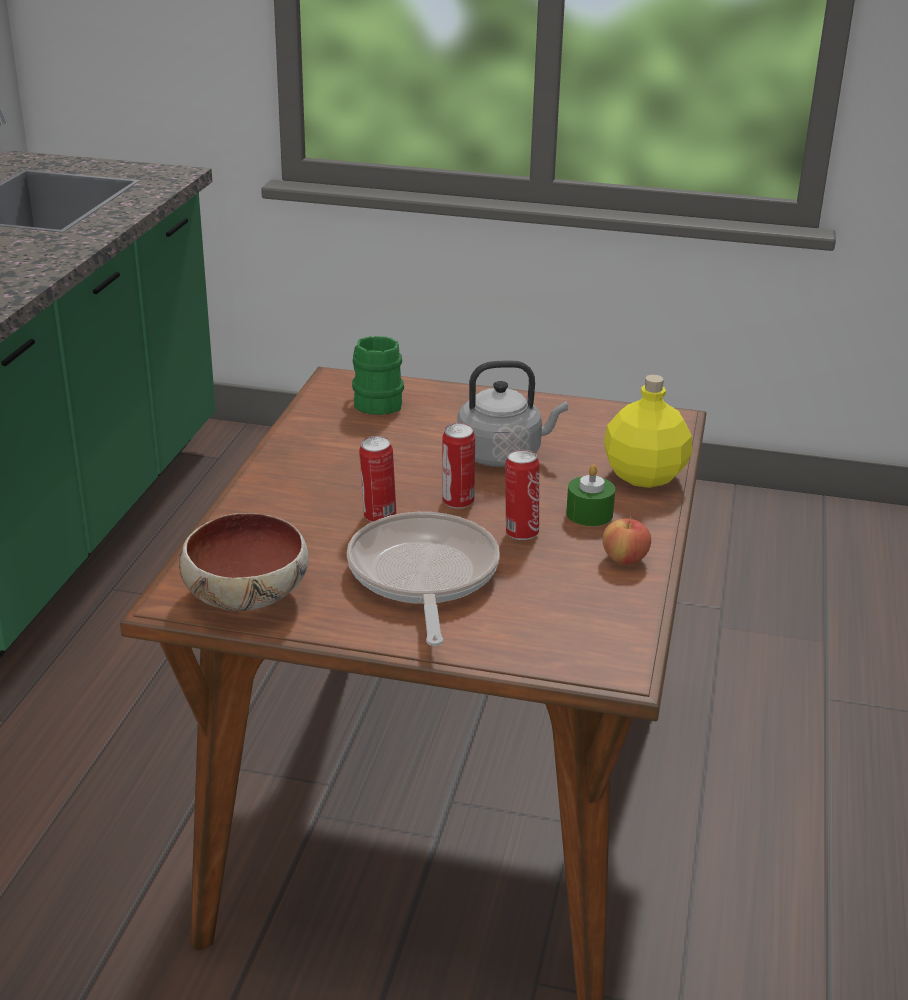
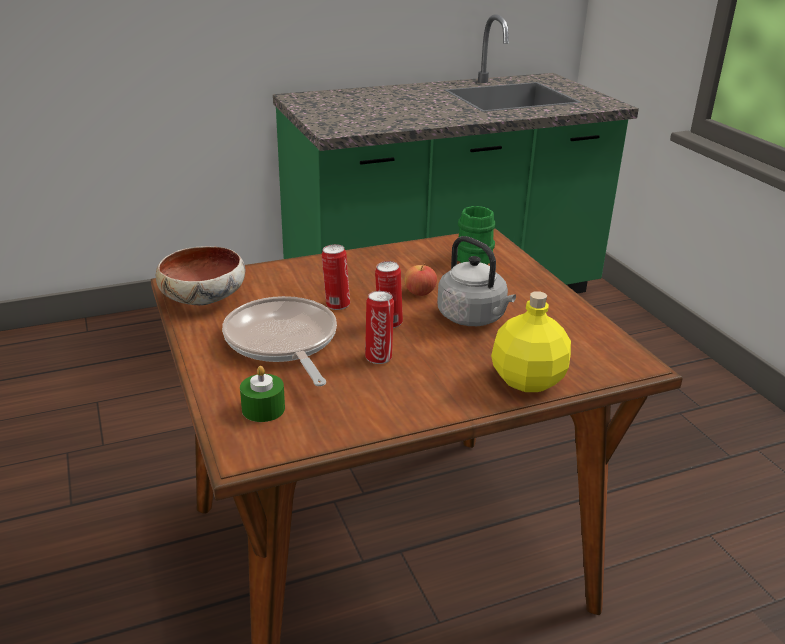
camera: 55 degrees right, 0 degrees up
frying pan [347,512,500,646] -> frying pan turned 75 degrees counterclockwise [222,296,337,386]
green candle [566,465,615,526] -> green candle moved to [240,366,285,422]
apple [603,516,651,564] -> apple moved to [404,264,437,296]

